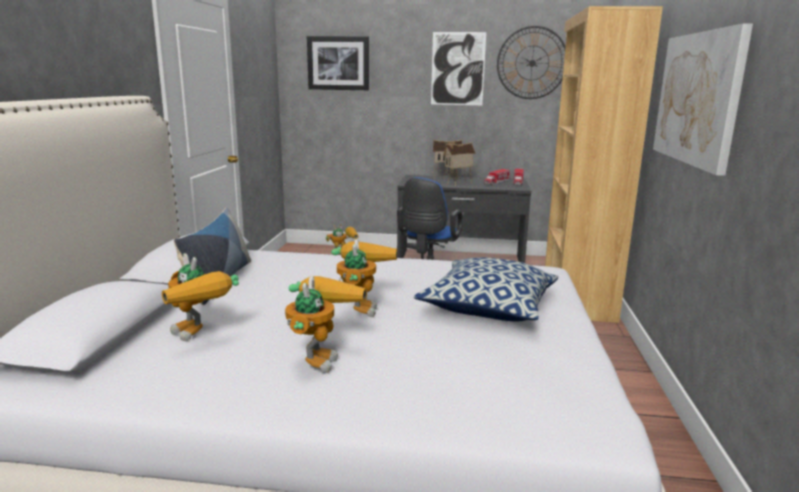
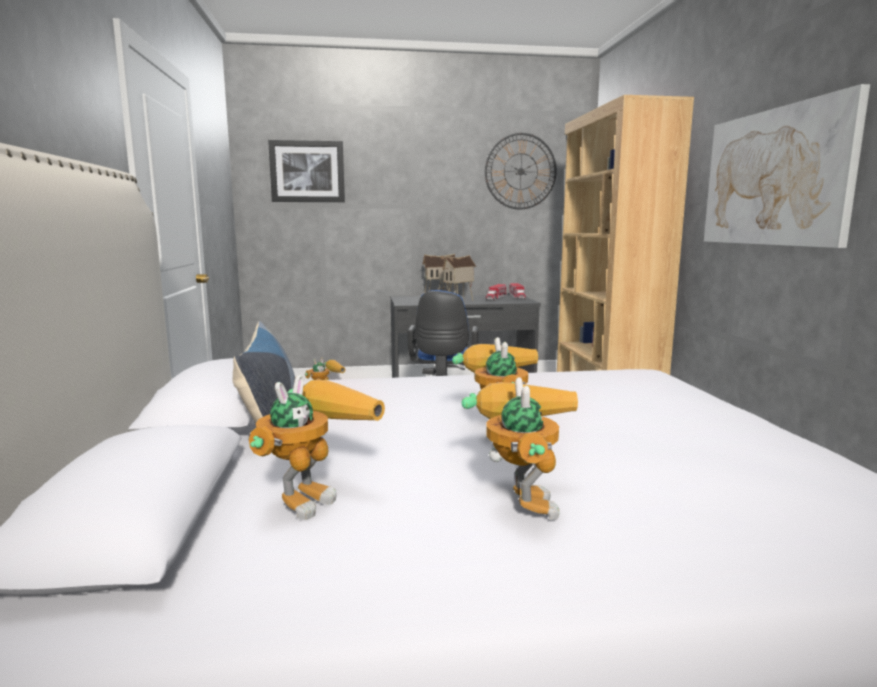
camera: 15 degrees left, 5 degrees down
toy robot [162,253,239,341] -> toy robot turned 90 degrees counterclockwise [248,375,385,520]
pillow [414,257,558,321] -> none
picture [431,32,486,105] -> none

